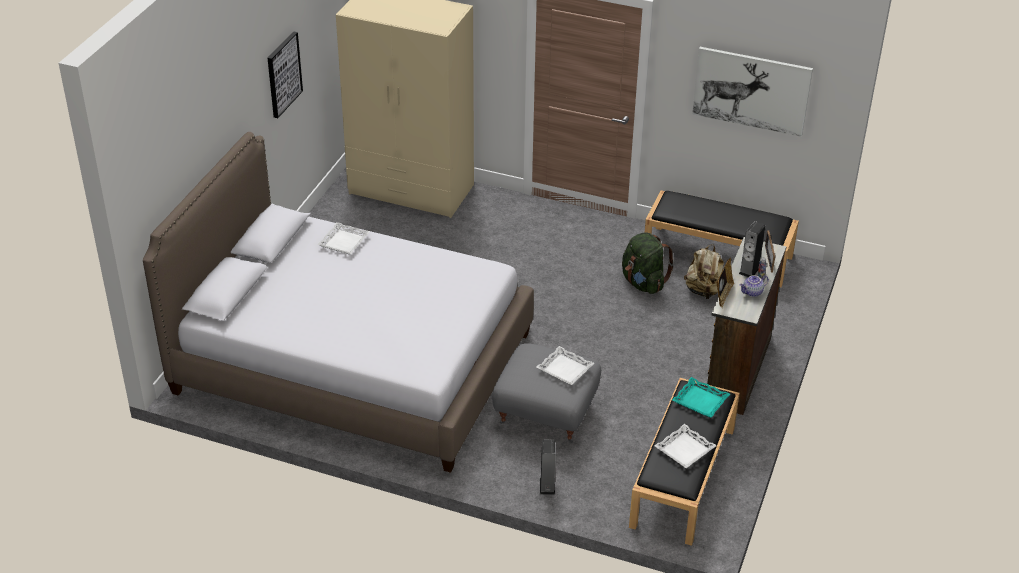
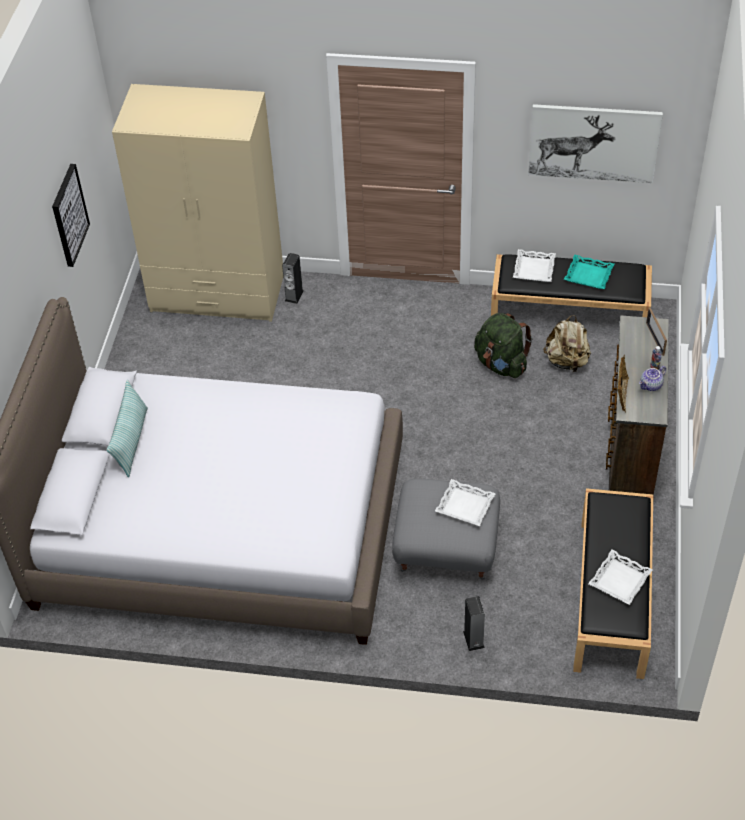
camera: 10 degrees left, 10 degrees up
white tray [317,222,370,255] -> white tray moved to [513,249,556,282]
turquoise tray [672,377,730,418] -> turquoise tray moved to [564,254,614,289]
speaker [739,221,765,277] -> speaker moved to [282,253,304,304]
none -> pillow [107,380,148,477]

